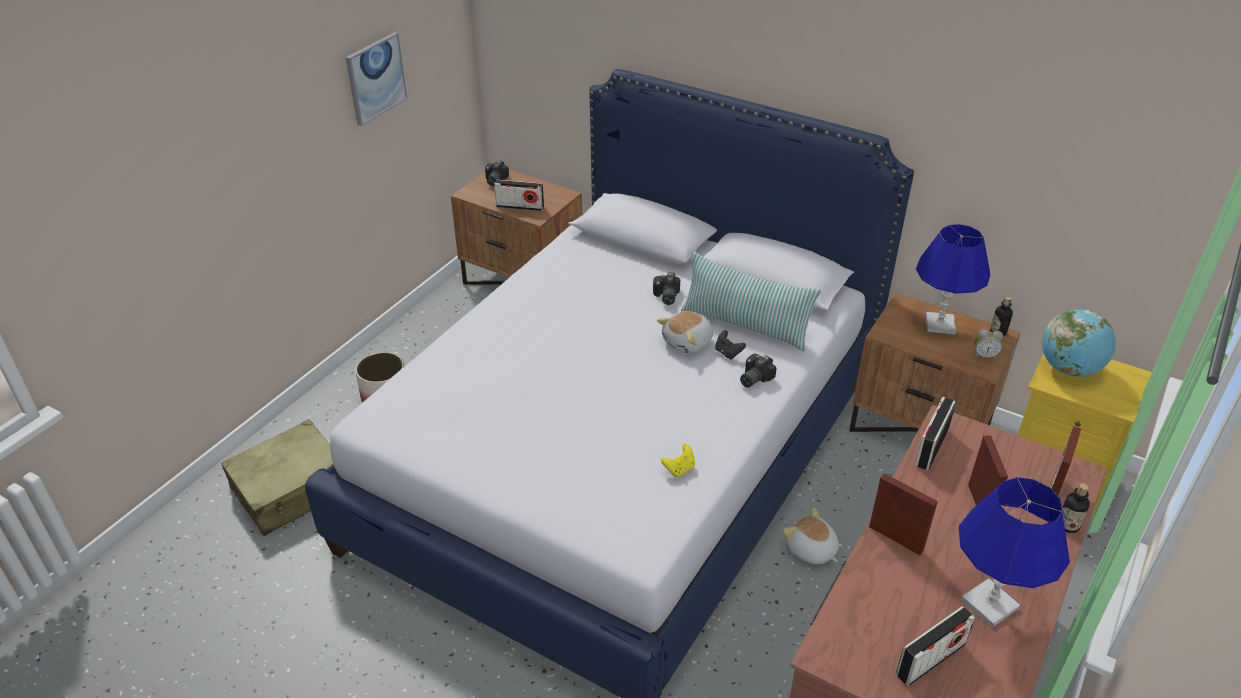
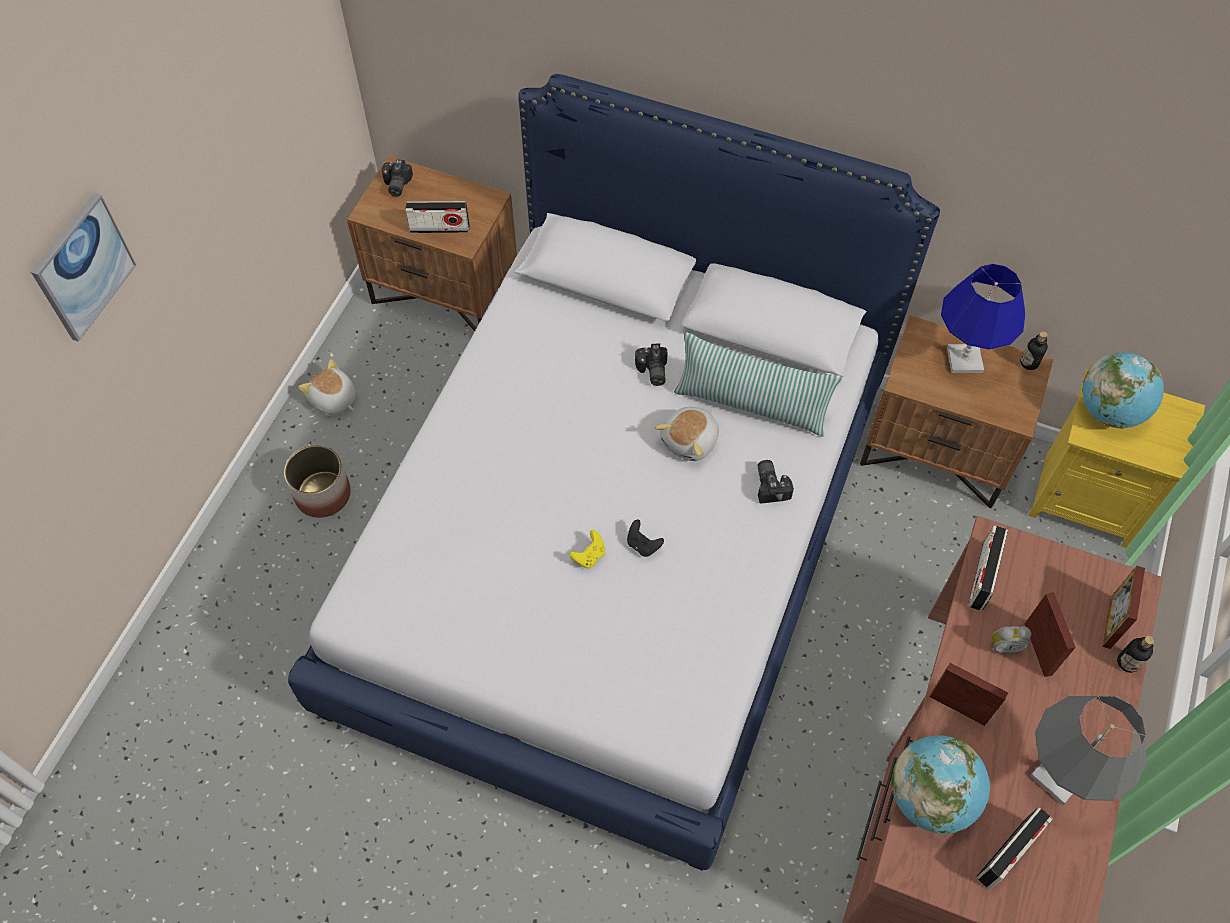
camera: 10 degrees left, 20 degrees up
beige suitcase [221,419,333,536] -> none
picture [346,32,407,126] -> picture moved to [31,193,136,342]
yellow game controller [661,444,695,477] -> yellow game controller moved to [569,530,605,568]
black game controller [715,330,746,360] -> black game controller moved to [627,520,664,557]
camera [740,354,777,387] -> camera turned 135 degrees clockwise [758,460,794,503]
plush toy [783,508,839,564] -> plush toy moved to [299,359,357,415]
blue table lamp [959,477,1070,627] -> grey table lamp [1030,696,1146,805]
alarm clock [974,330,1003,360] -> alarm clock moved to [991,626,1031,653]
none -> globe [891,735,990,834]

